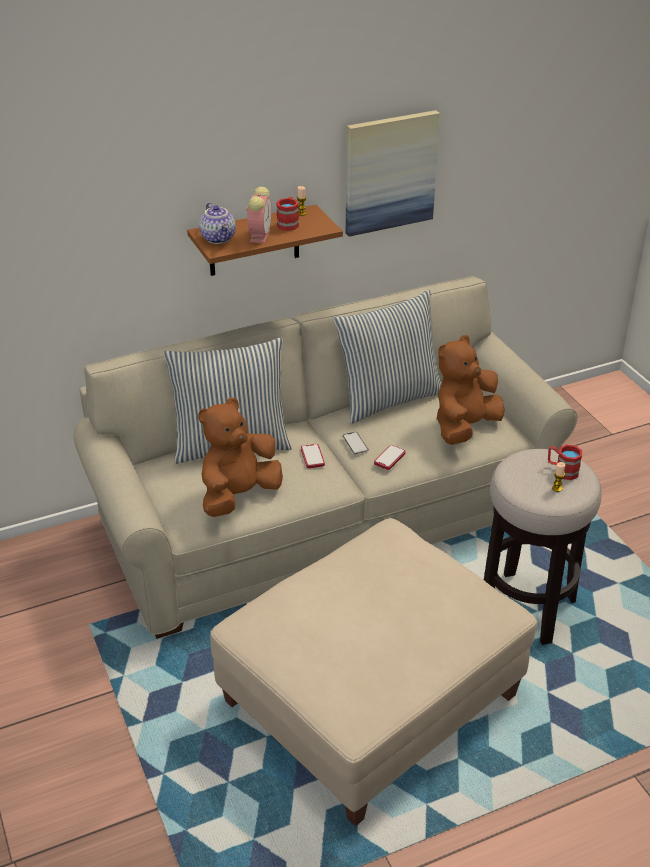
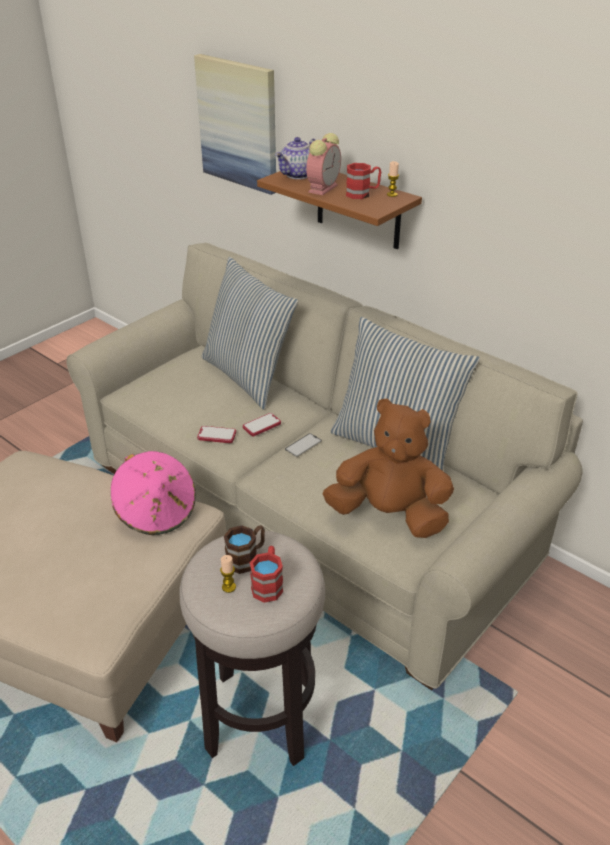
camera: 65 degrees right, 0 degrees up
brown plush toy [198,398,283,517] -> none
alarm clock [246,187,272,243] -> alarm clock turned 45 degrees counterclockwise [306,133,341,195]
picture [346,110,440,237] -> picture moved to [194,54,276,195]
phone [374,445,406,470] -> phone moved to [197,426,236,443]
none -> pink hat [111,451,196,535]
none -> brown mug [224,525,265,574]

